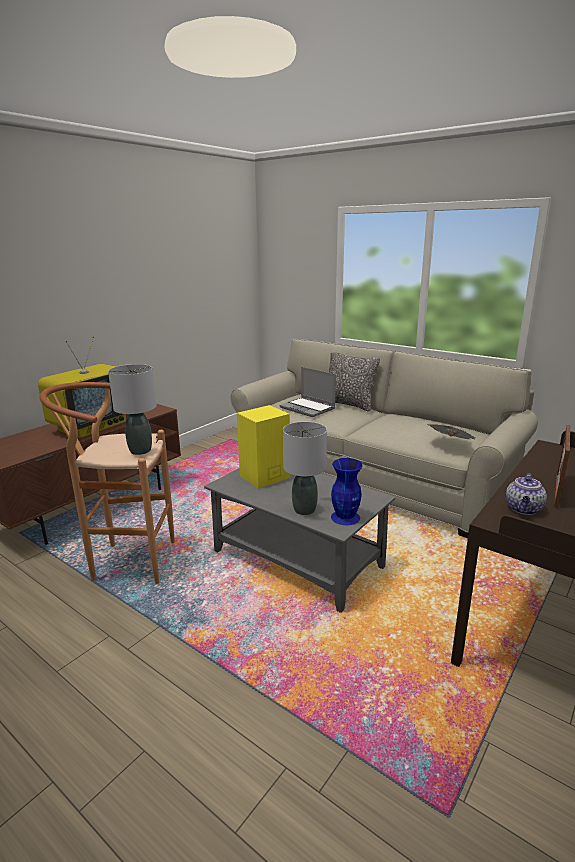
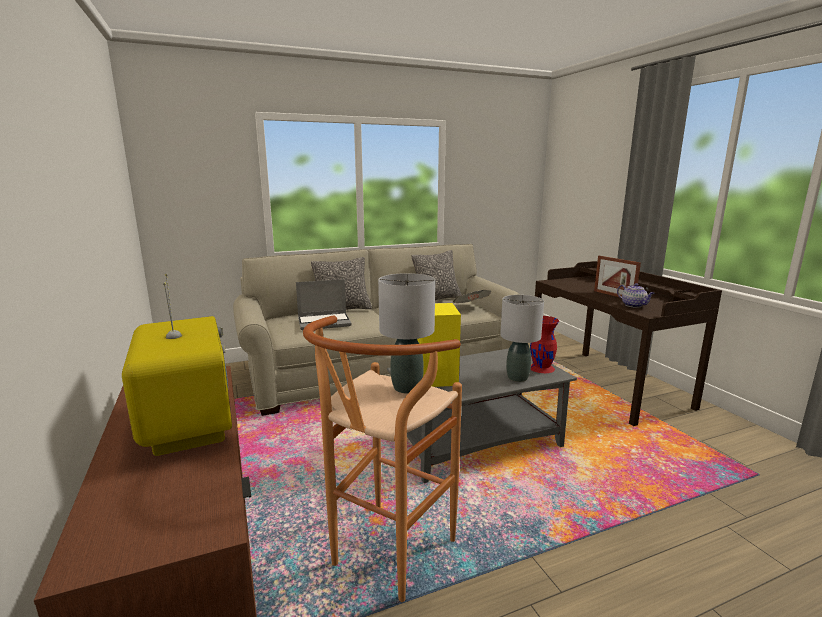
camera: 60 degrees left, 5 degrees down
blue vase [331,458,363,525] -> red vase [530,316,559,373]
none -> pillow [411,250,461,300]

